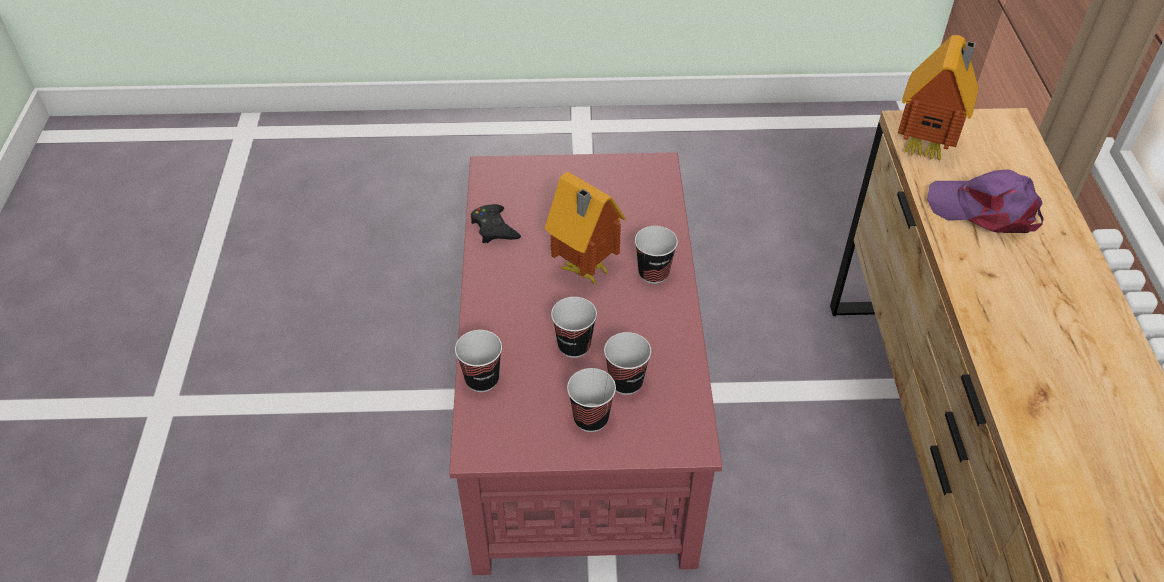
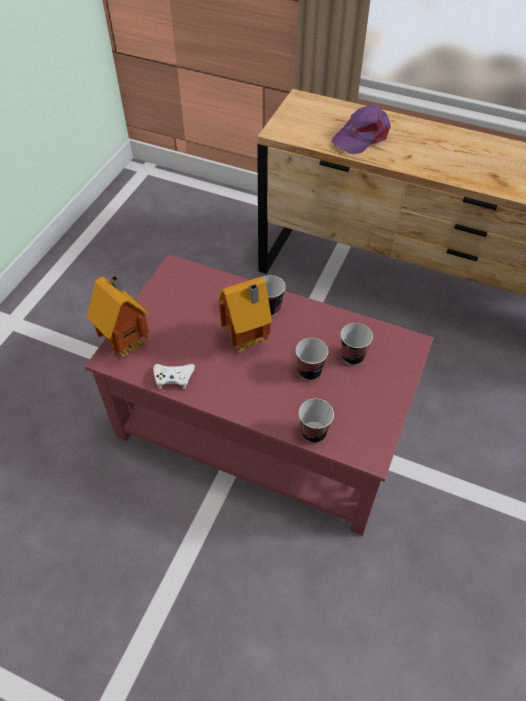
camera: 65 degrees left, 5 degrees up
black game controller [471,204,521,243] -> white game controller [153,364,195,389]
cup [567,368,616,432] -> none
toy house [898,35,978,162] -> toy house moved to [87,275,149,358]

